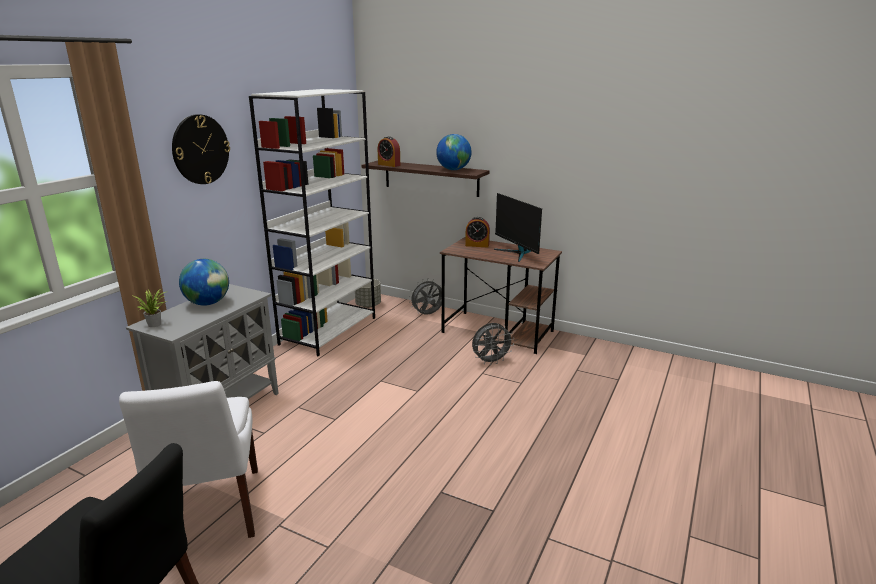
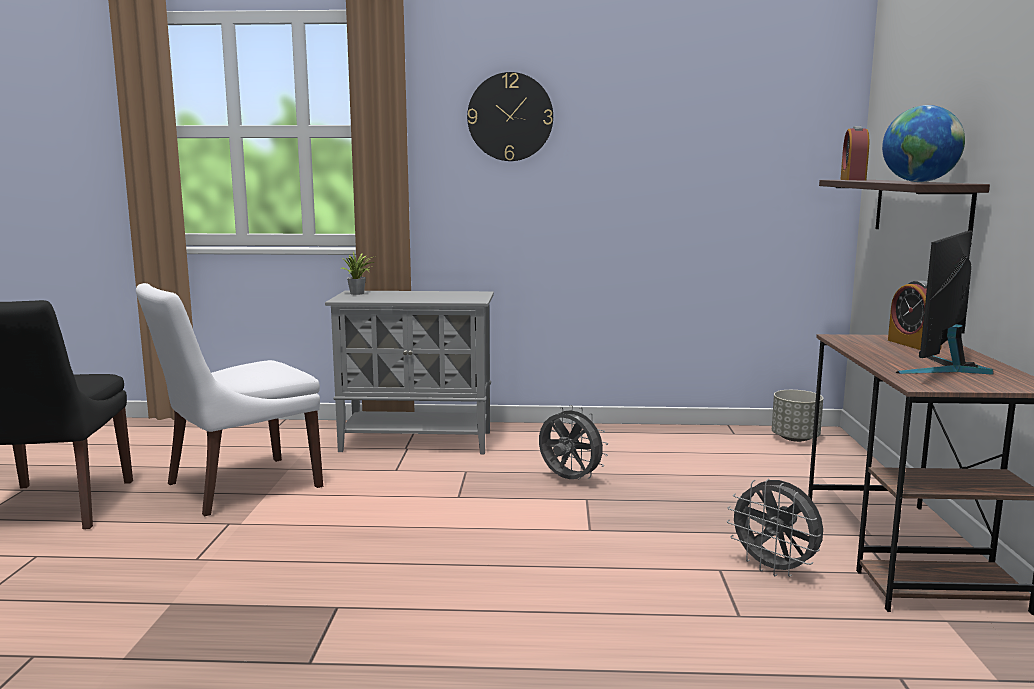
camera: 65 degrees right, 10 degrees down
globe [179,259,229,306] -> none
white bookcase [249,89,375,356] -> none
grey fan [409,278,442,315] -> grey fan moved to [539,405,608,480]

